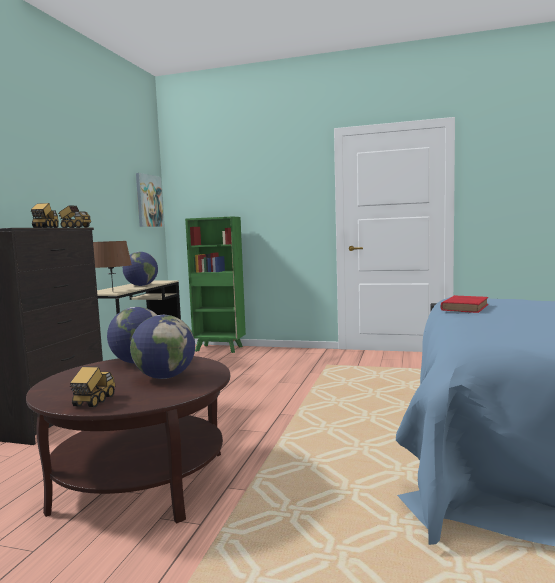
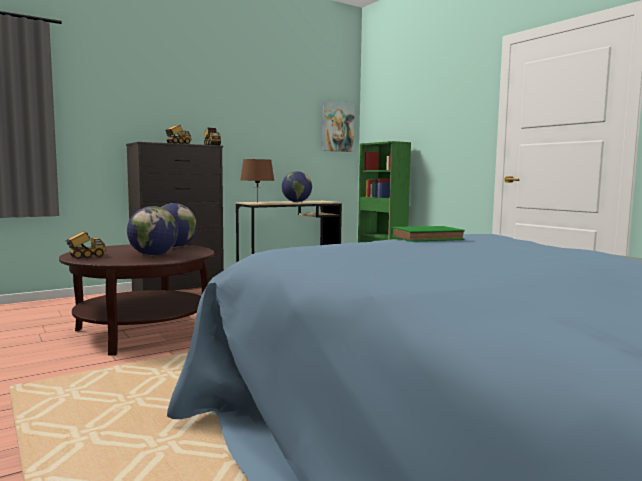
camera: 40 degrees right, 0 degrees up
red book [441,295,488,313] -> green book [391,226,465,242]

